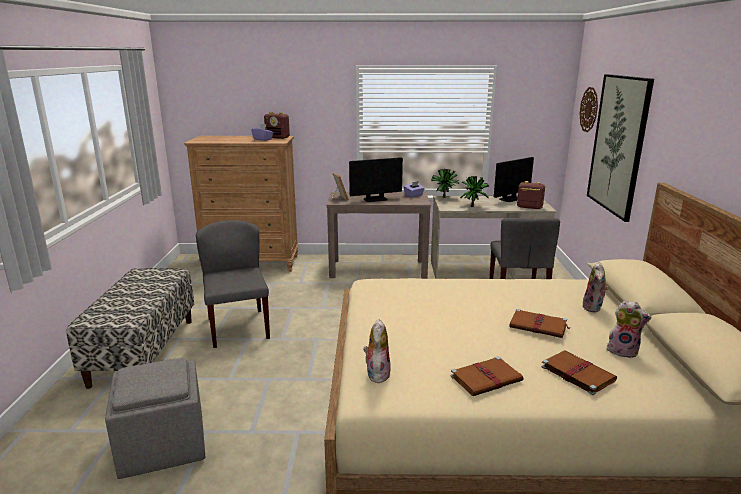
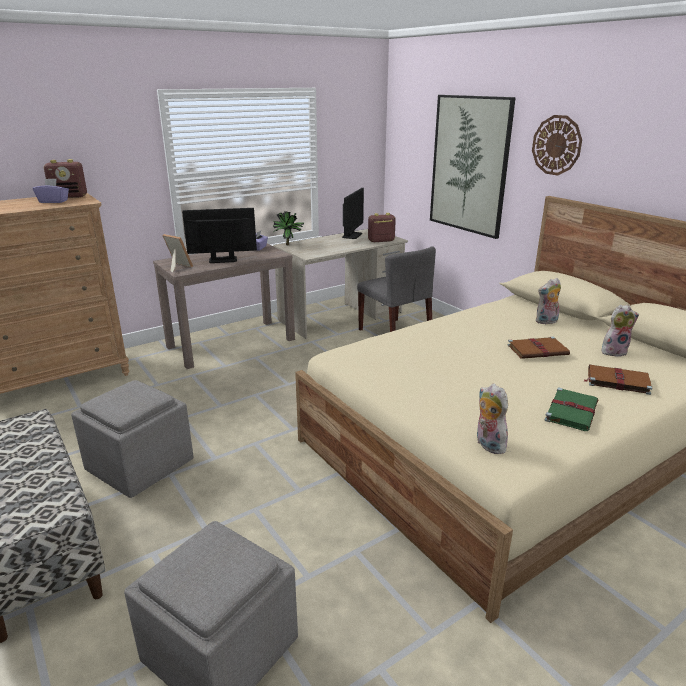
camera: 35 degrees left, 5 degrees up
grey chair [196,220,270,348] -> grey ottoman [71,380,194,498]
monitor [349,157,403,202] -> monitor turned 135 degrees counterclockwise [182,208,257,263]
brown book [451,356,523,396] -> green book [544,388,598,431]
potted plant [460,176,490,207] -> none
wall clock [580,87,598,132] -> wall clock moved to [532,115,582,175]
plush toy [583,262,609,313] -> plush toy turned 90 degrees clockwise [536,278,561,325]

